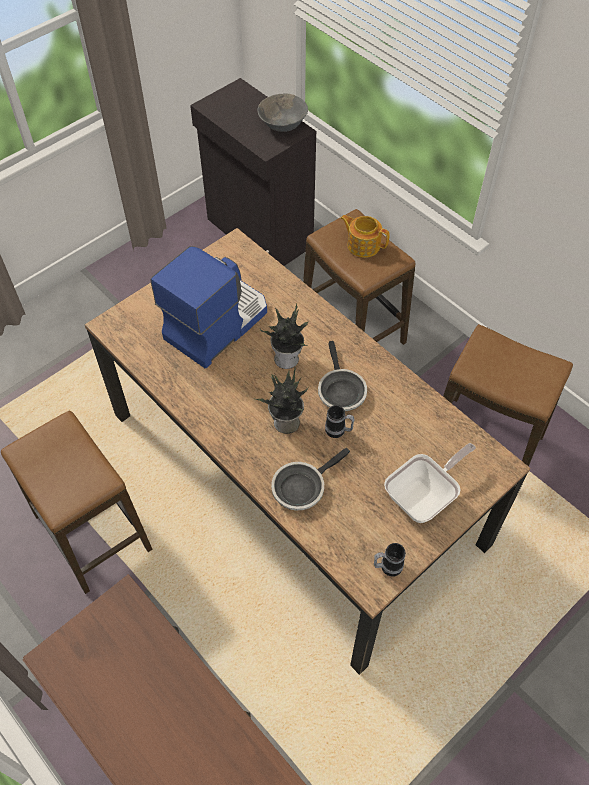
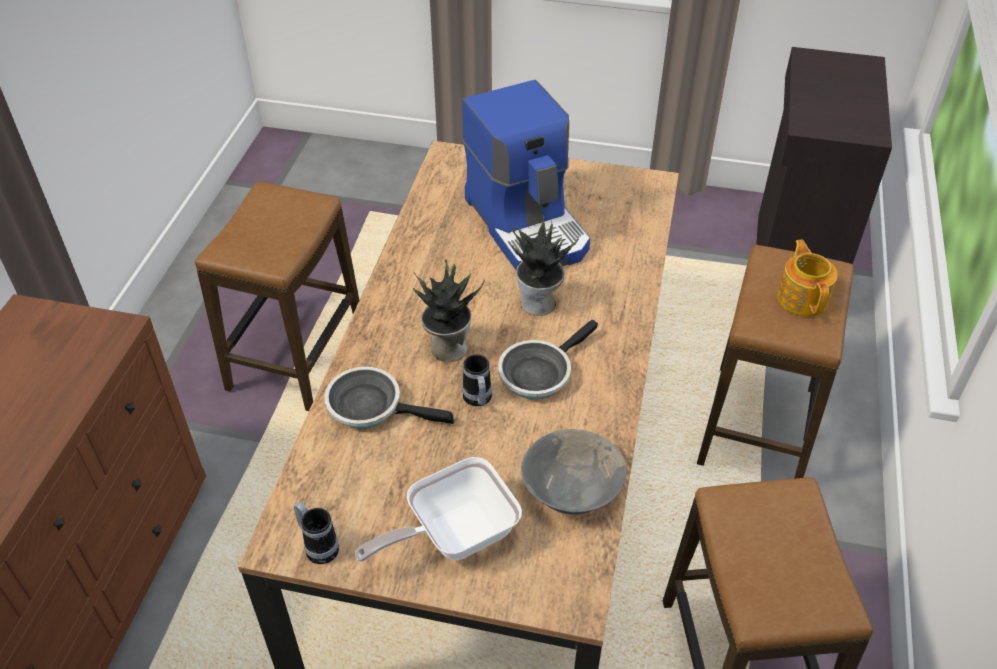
camera: 55 degrees right, 10 degrees down
coffee machine [150,246,267,368] -> coffee machine turned 60 degrees clockwise [462,80,590,270]
grey bowl [257,93,308,132] -> grey bowl moved to [521,429,626,515]
frying pan [384,443,476,523] -> frying pan turned 135 degrees clockwise [355,457,522,562]

